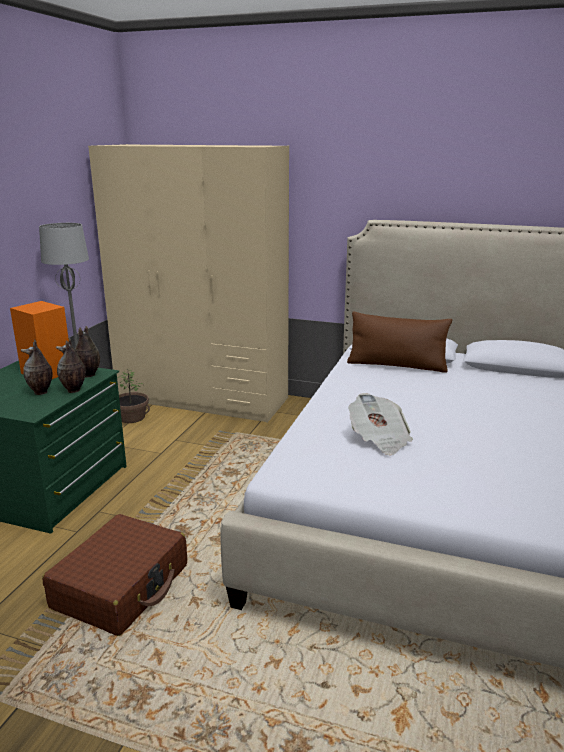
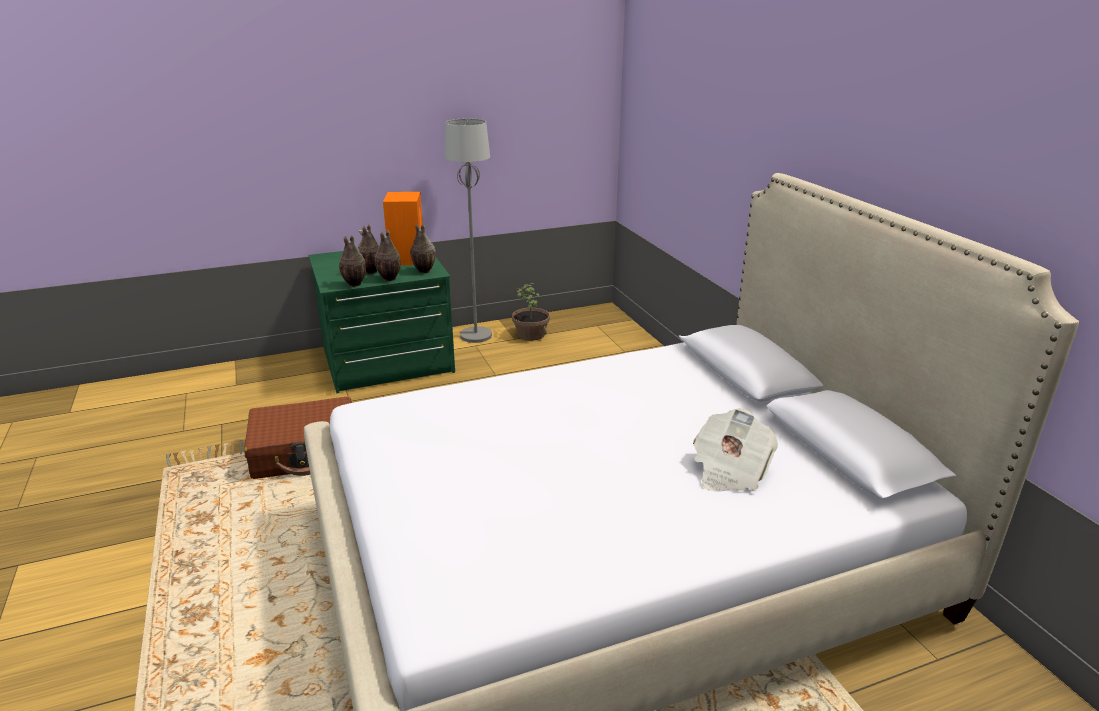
camera: 50 degrees right, 5 degrees up
beige wardrobe [88,144,289,423] -> none
brown pillow [347,312,452,373] -> none
newspaper [348,393,413,456] -> newspaper moved to [693,409,778,492]
none -> vase [339,235,366,287]

